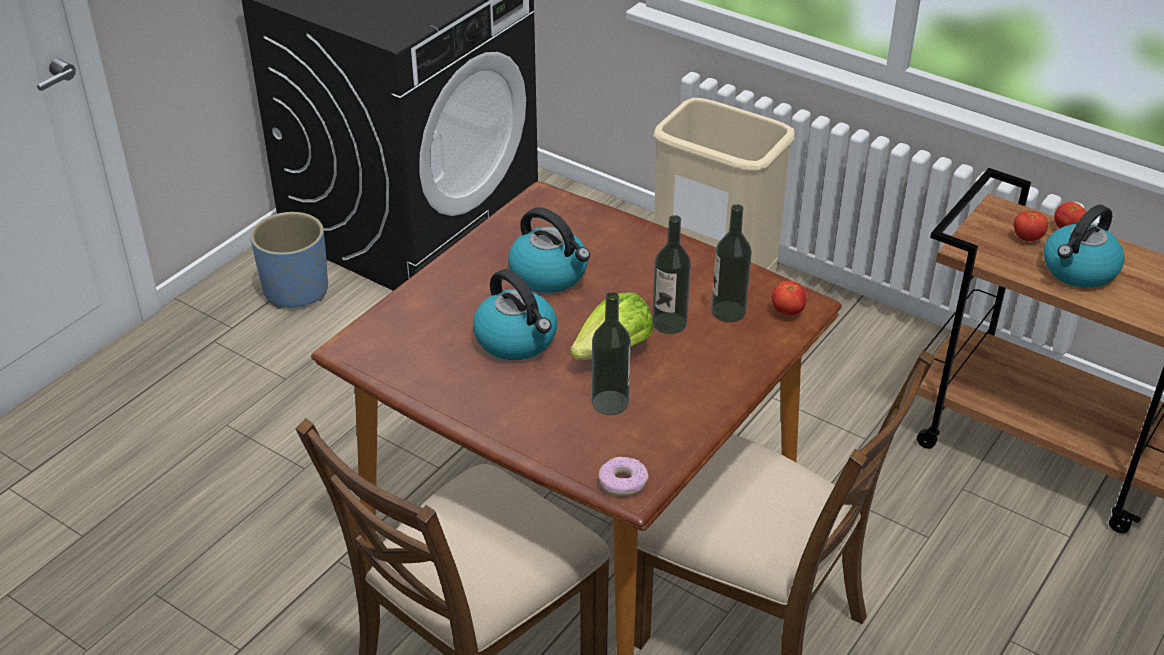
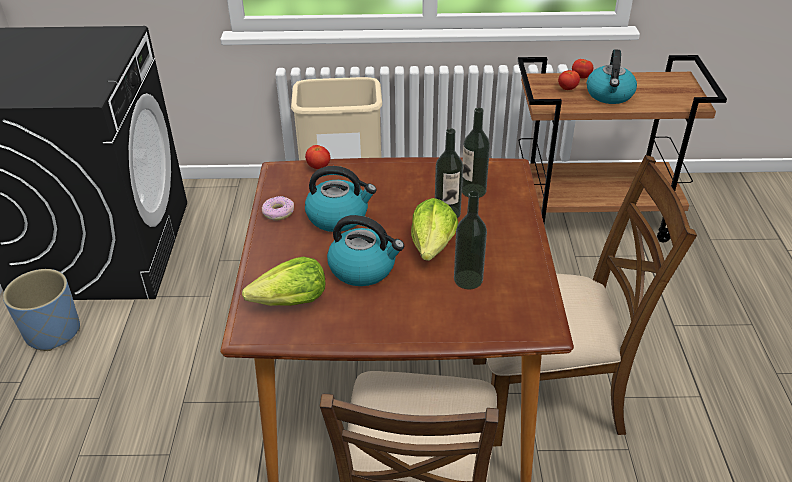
camera: 35 degrees left, 0 degrees up
donut [598,457,649,496] -> donut moved to [262,196,294,220]
tomato [772,281,807,316] -> tomato moved to [305,145,330,169]
none -> lettuce [242,257,325,306]

